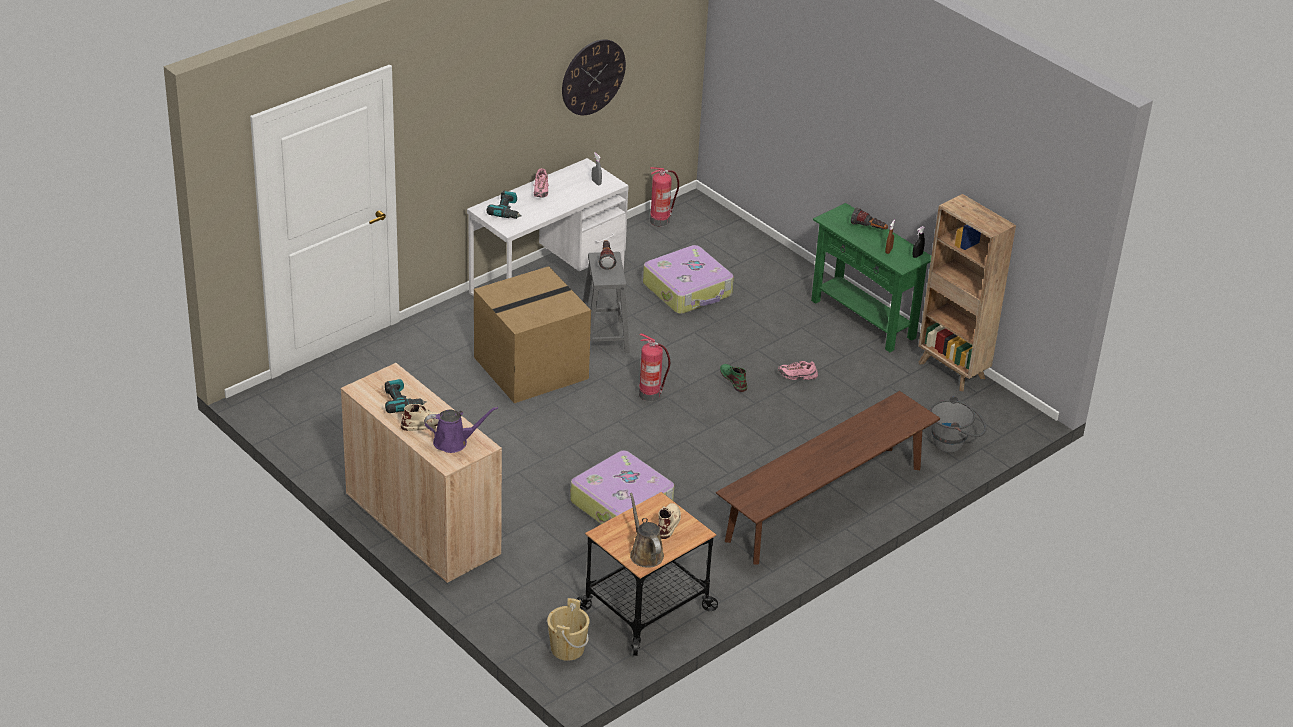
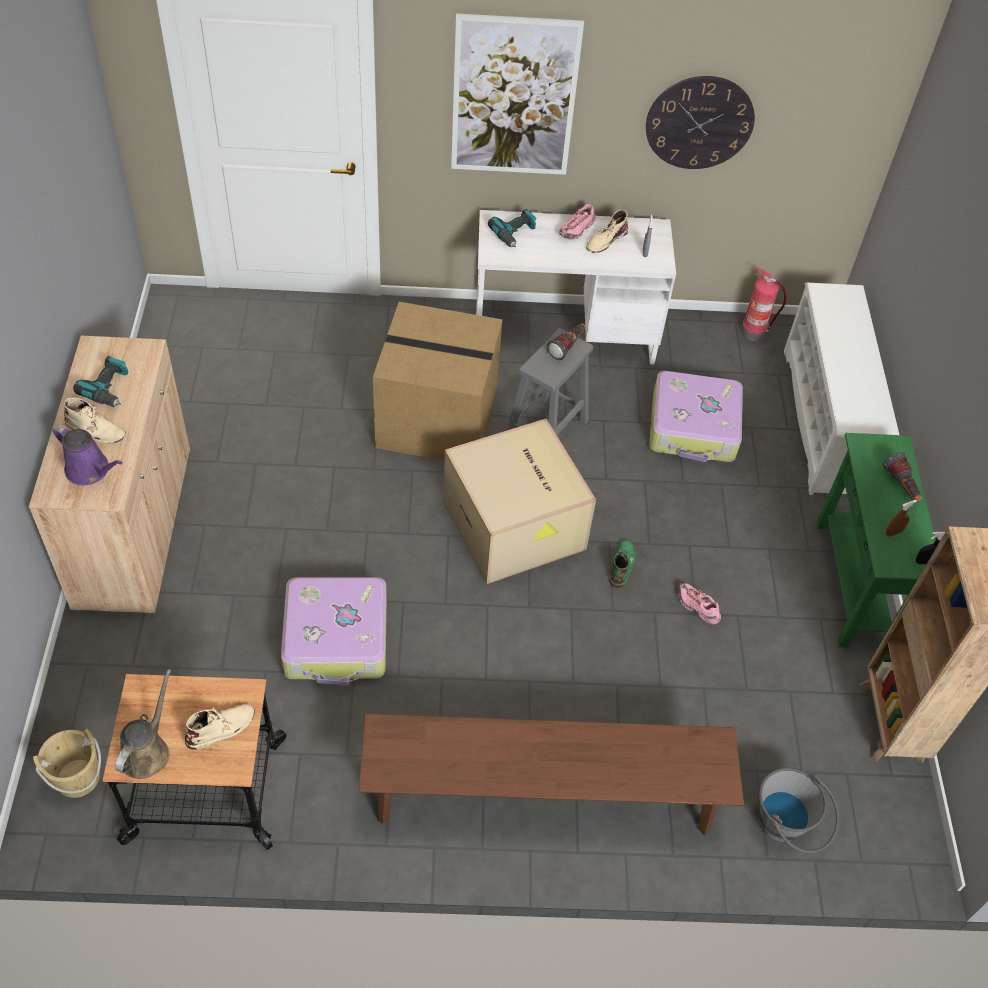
camera: 40 degrees right, 15 degrees up
fire extinguisher [639,333,670,401] -> cardboard box [443,419,596,584]
none -> picture [451,13,584,175]
none -> beige boot [586,210,628,253]
none -> white shoe rack [784,282,899,495]

